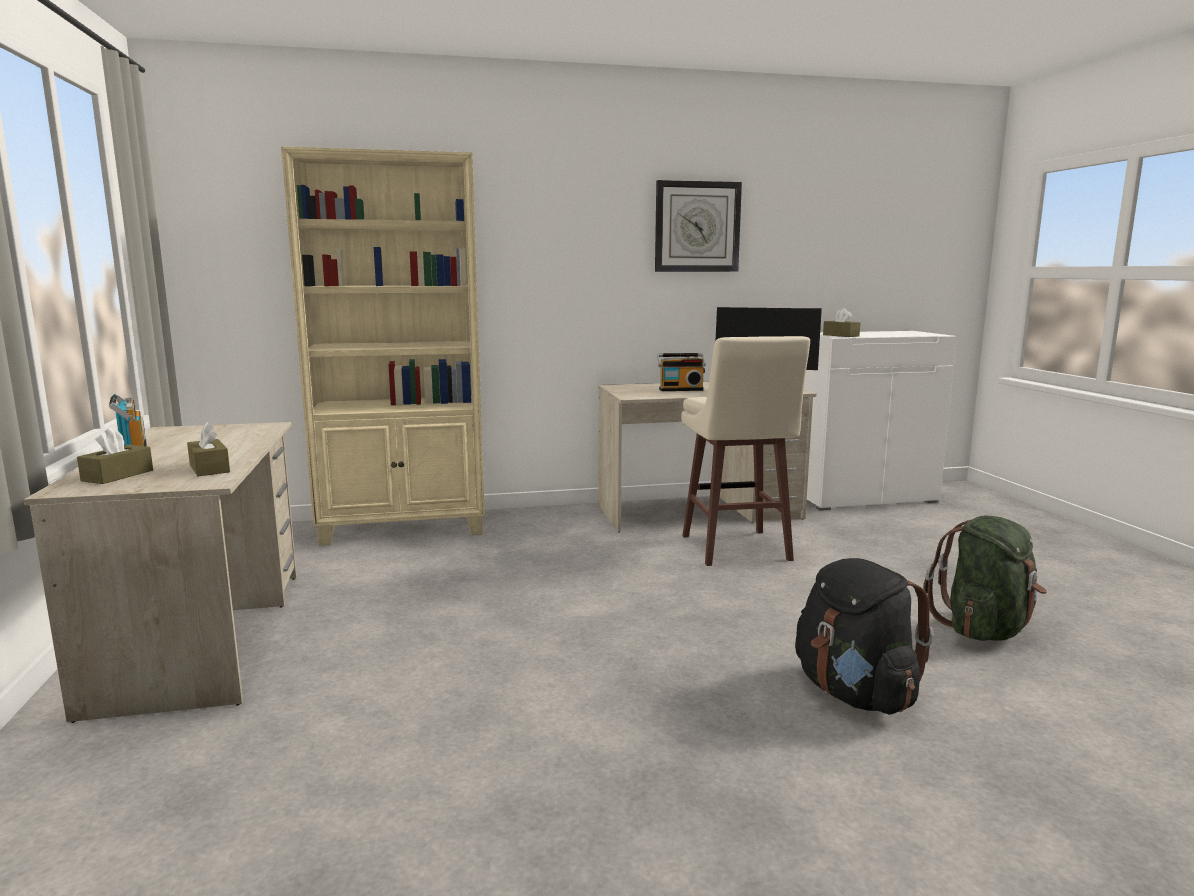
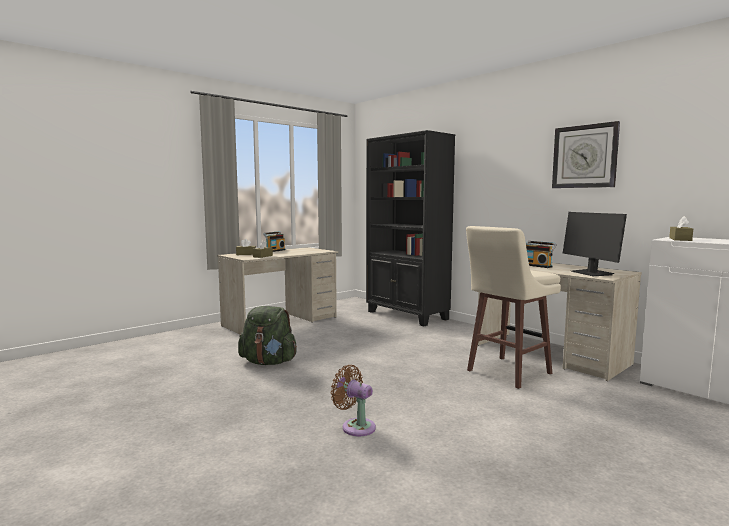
camera: 60 degrees right, 5 degrees down
beige bookcase [281,146,485,546] -> black bookcase [366,130,455,327]
black backpack [795,558,934,715] -> brown fan [331,365,376,436]
green backpack [923,515,1047,641] -> green backpack moved to [238,306,297,365]

